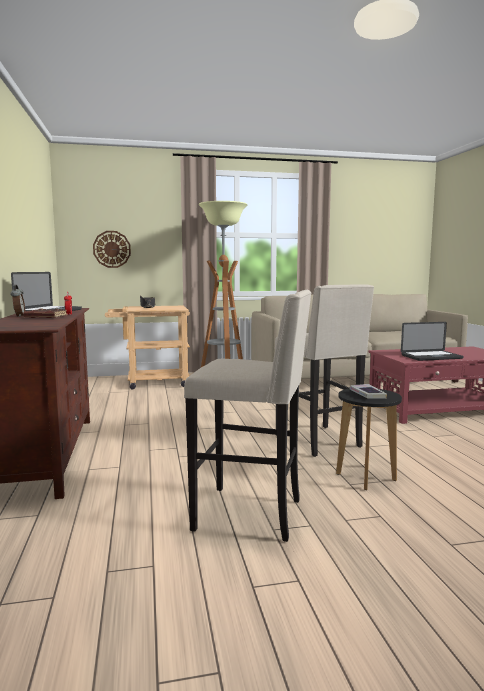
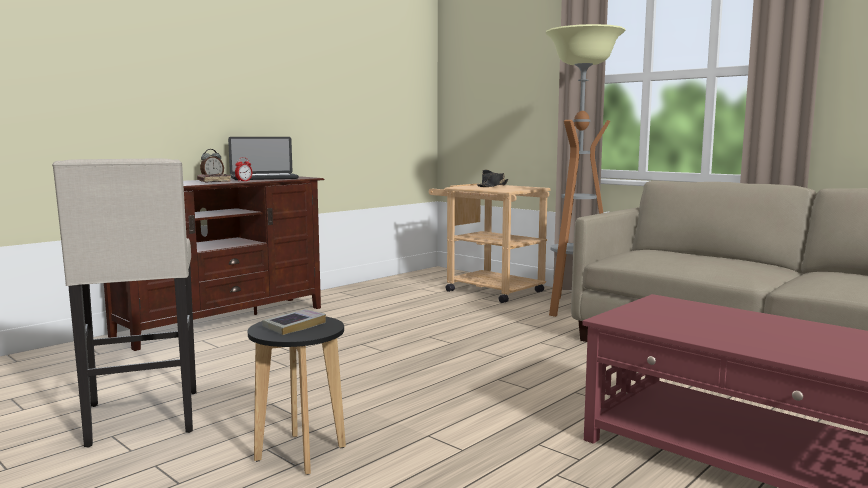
camera: 55 degrees right, 0 degrees up
wall clock [93,231,131,268] -> none
beige stool [275,284,374,457] -> none
laptop [401,322,463,361] -> none

